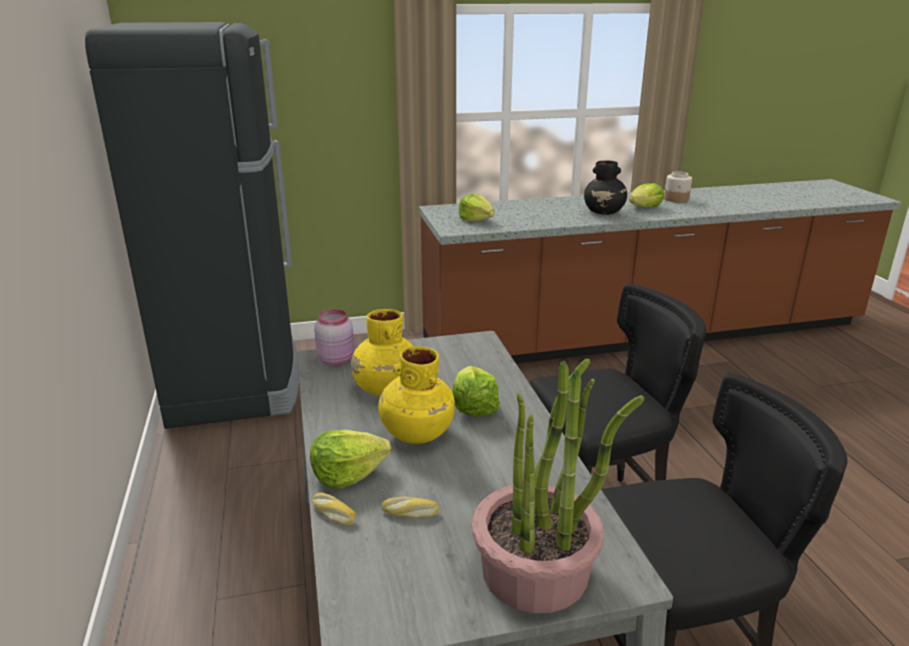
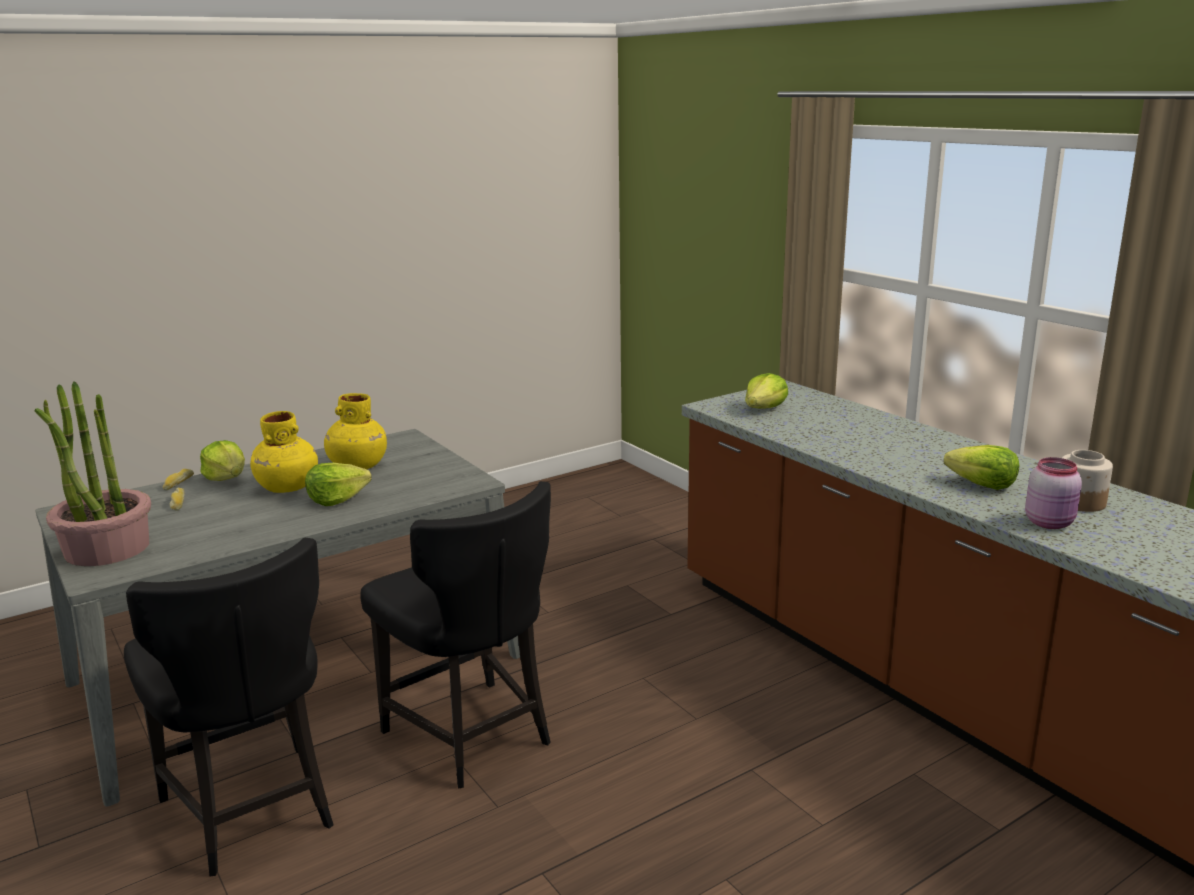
camera: 70 degrees right, 5 degrees down
black fridge [85,22,299,429] -> none
pink jar [314,309,354,366] -> pink jar moved to [1025,457,1082,529]
black vase [584,161,627,215] -> none

